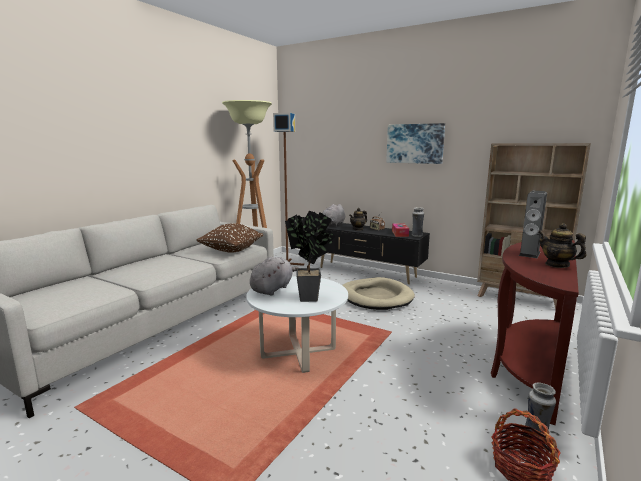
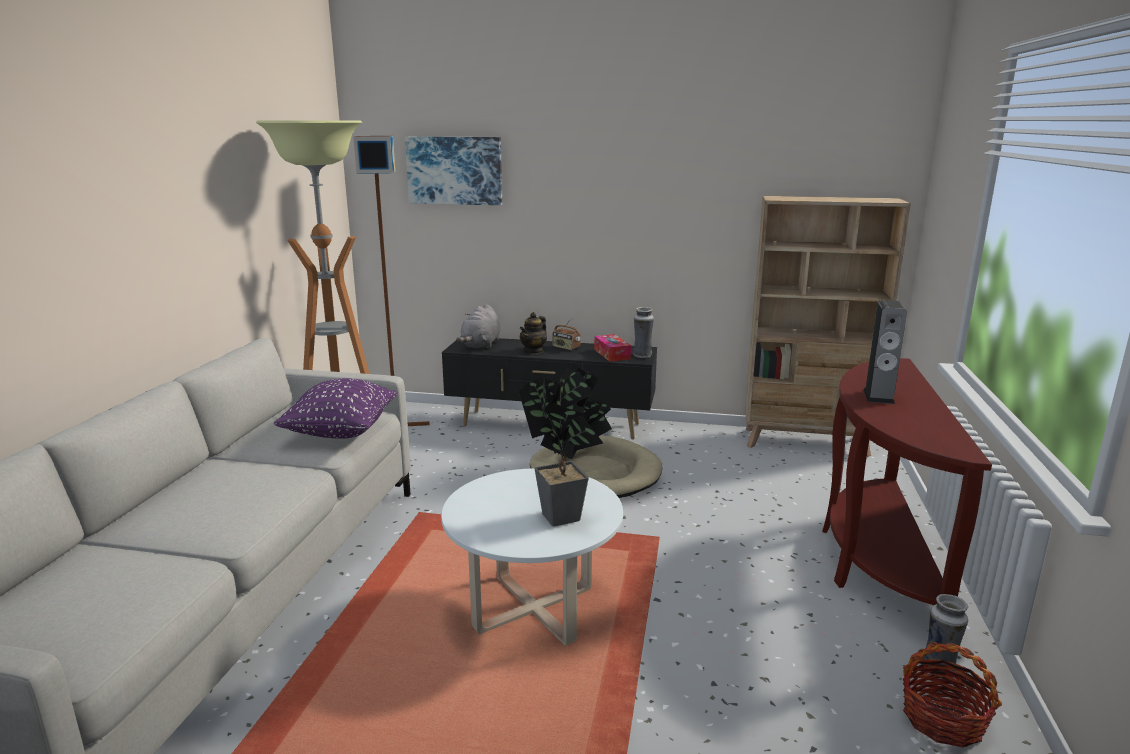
camera: 20 degrees left, 5 degrees up
brown pillow [196,223,263,253] -> purple pillow [274,378,397,439]
grey plush toy [250,257,299,296] -> none
picture [386,123,445,164] -> picture moved to [405,137,502,205]
teapot [538,223,587,268] -> none

